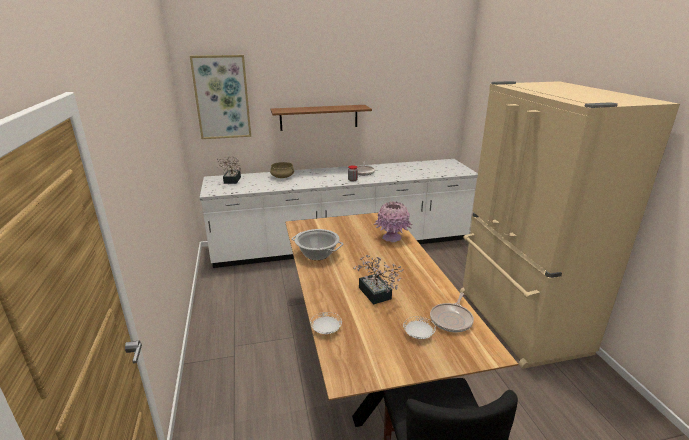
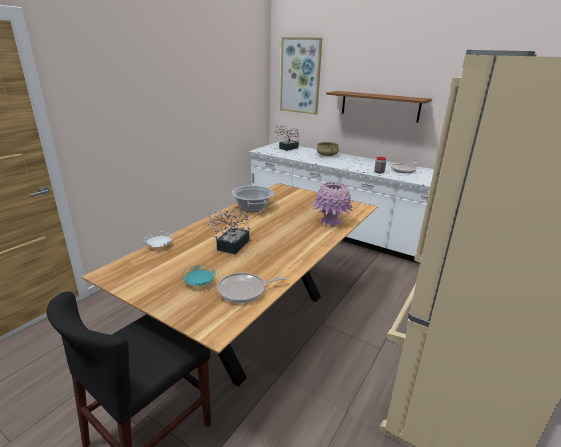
camera: 45 degrees right, 0 degrees up
white plate [403,316,436,339] -> turquoise plate [182,265,216,286]

